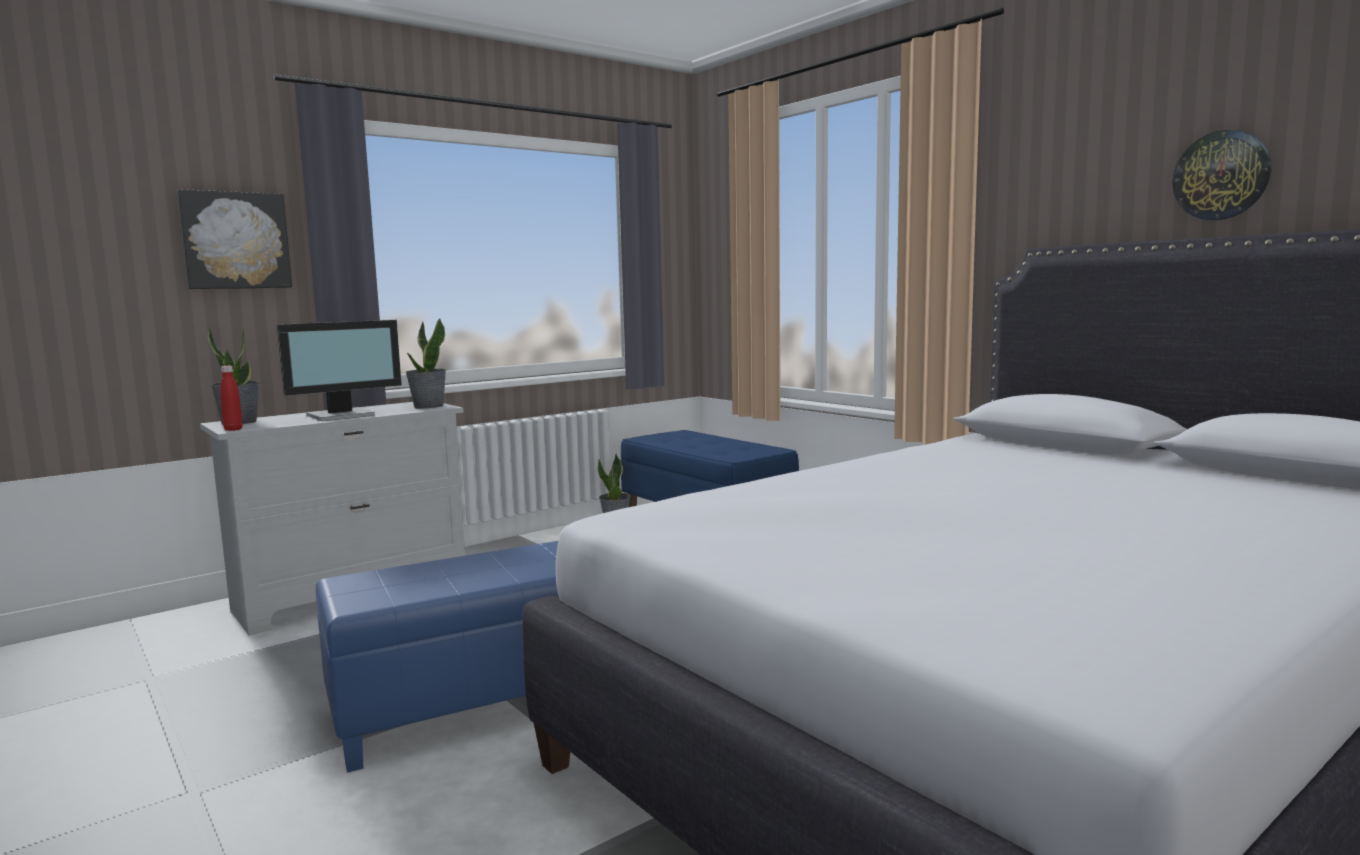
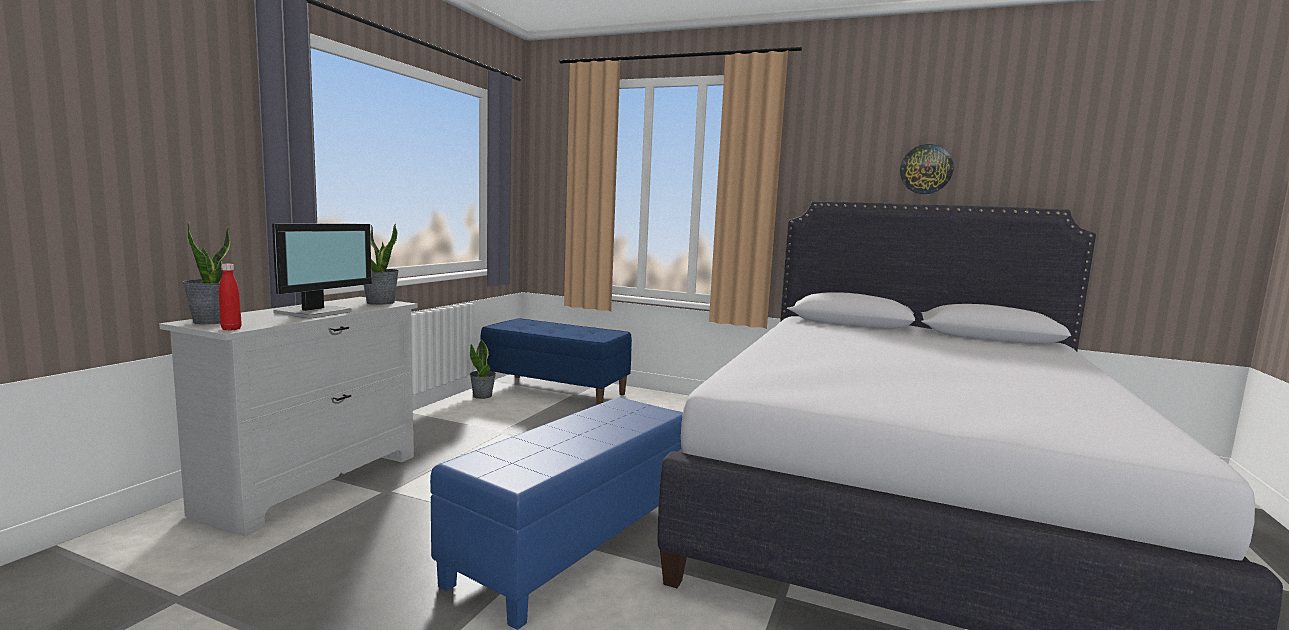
camera: 30 degrees left, 0 degrees up
picture [177,189,292,289] -> none

